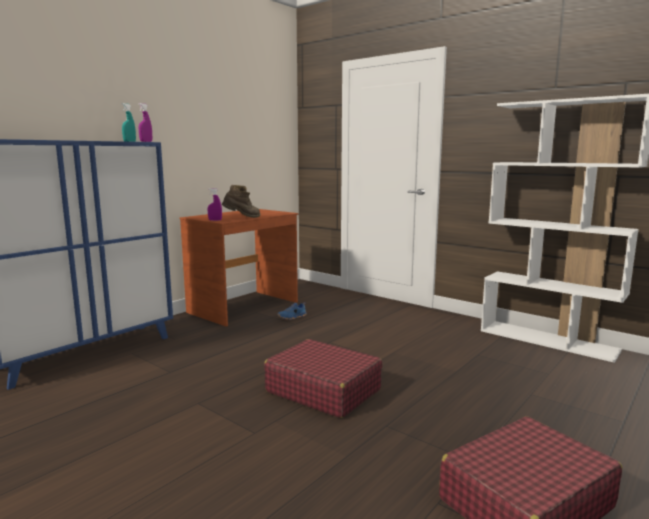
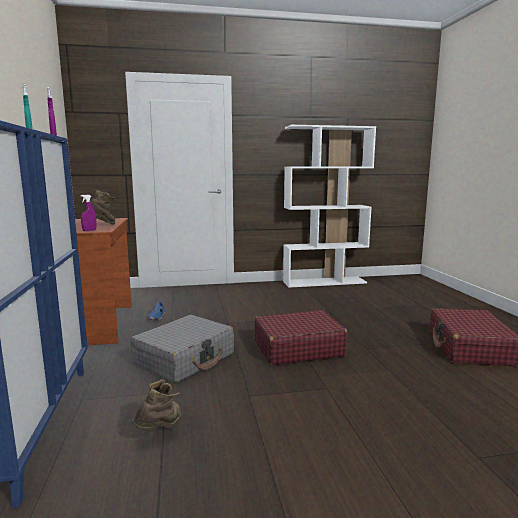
camera: 50 degrees left, 0 degrees up
none -> grey suitcase [131,315,234,383]
none -> brown boot [131,380,182,431]

